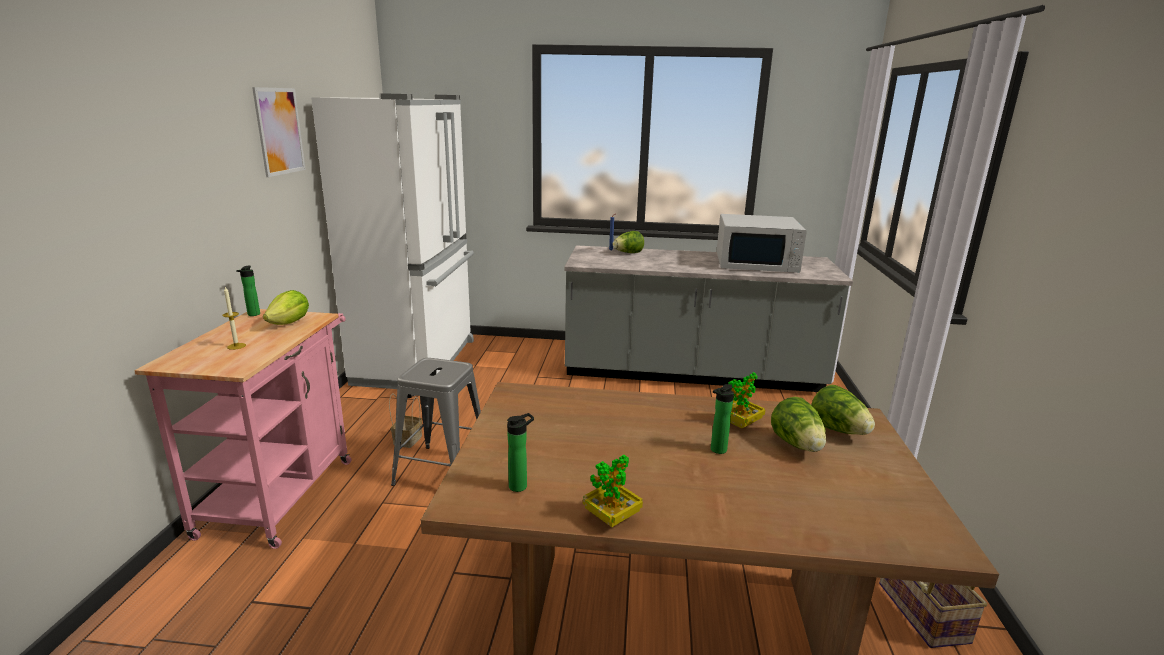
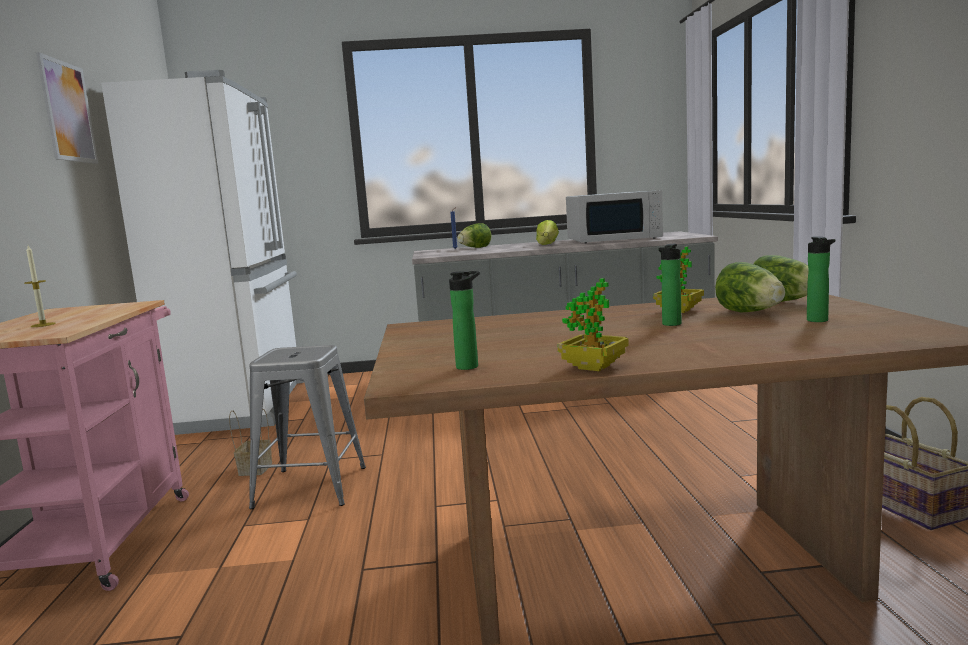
camera: 10 degrees left, 10 degrees down
bottle [236,265,260,316] -> bottle moved to [807,236,835,322]
lettuce [263,290,309,325] -> lettuce moved to [536,220,559,245]

